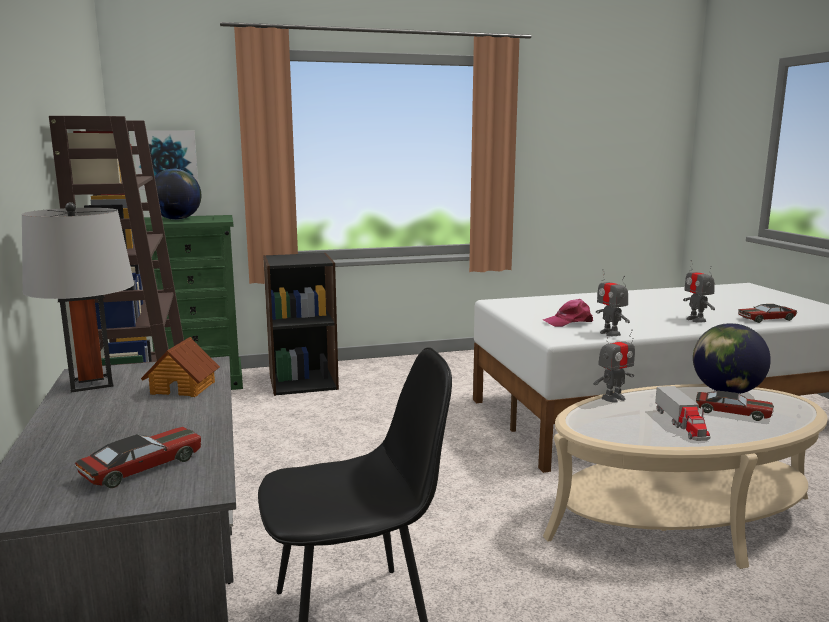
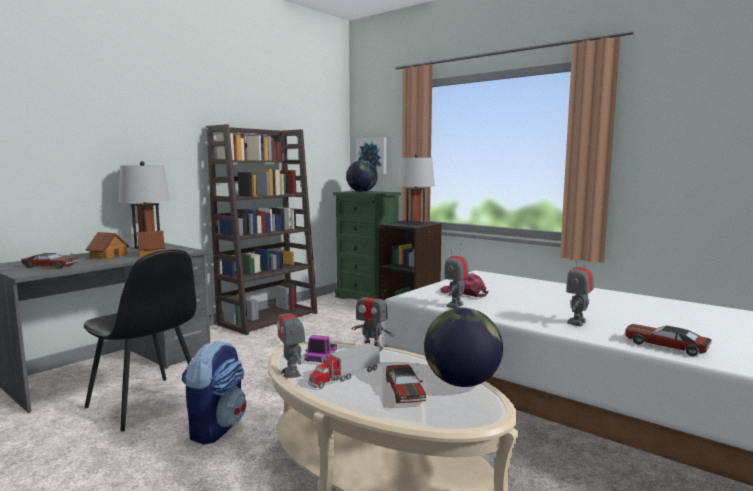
camera: 55 degrees right, 5 degrees down
none -> toy house [86,232,130,259]
none -> backpack [182,340,247,445]
none -> toy robot [277,298,305,378]
none -> toy truck [304,335,337,363]
none -> grey table lamp [397,154,435,225]

